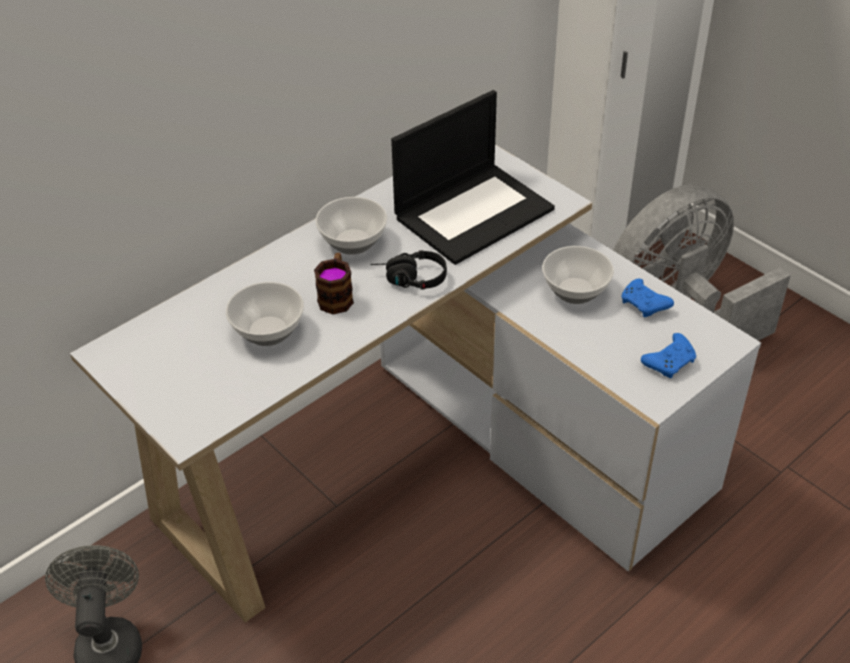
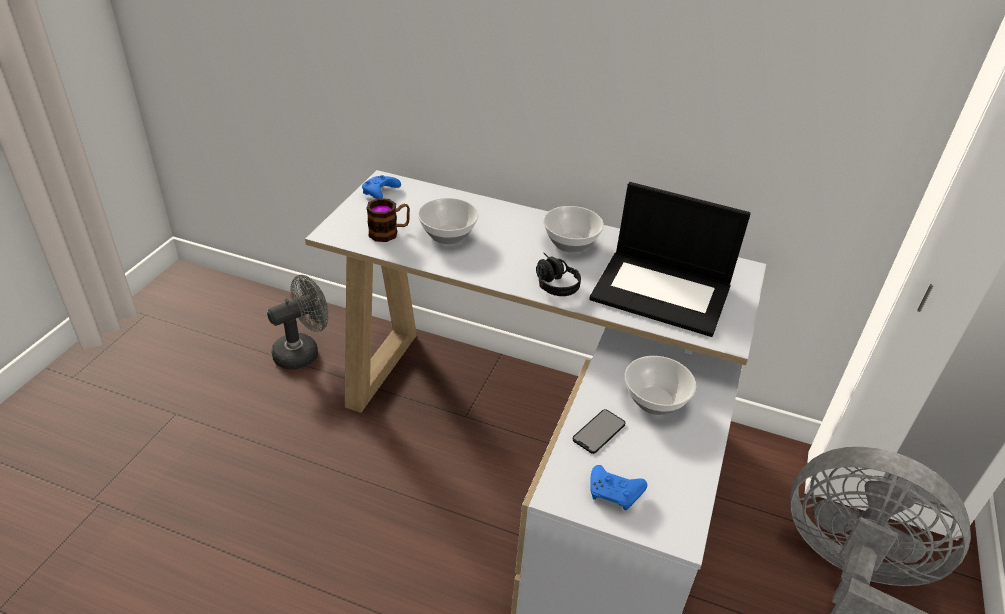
camera: 60 degrees right, 5 degrees down
mug [314,253,354,315] -> mug moved to [366,198,410,242]
blue game controller [621,279,674,317] -> blue game controller moved to [362,175,401,199]
none -> phone [573,409,625,454]

